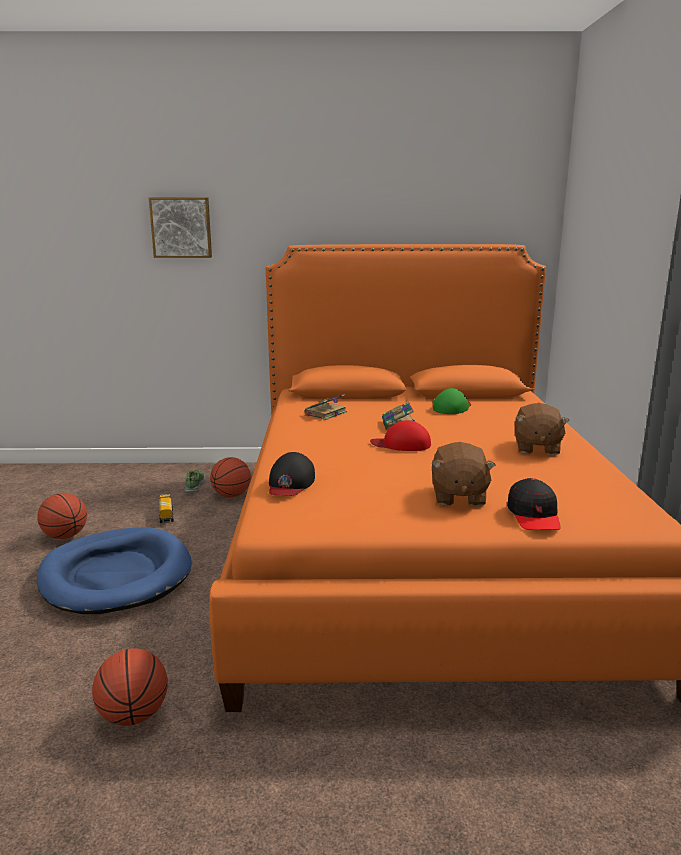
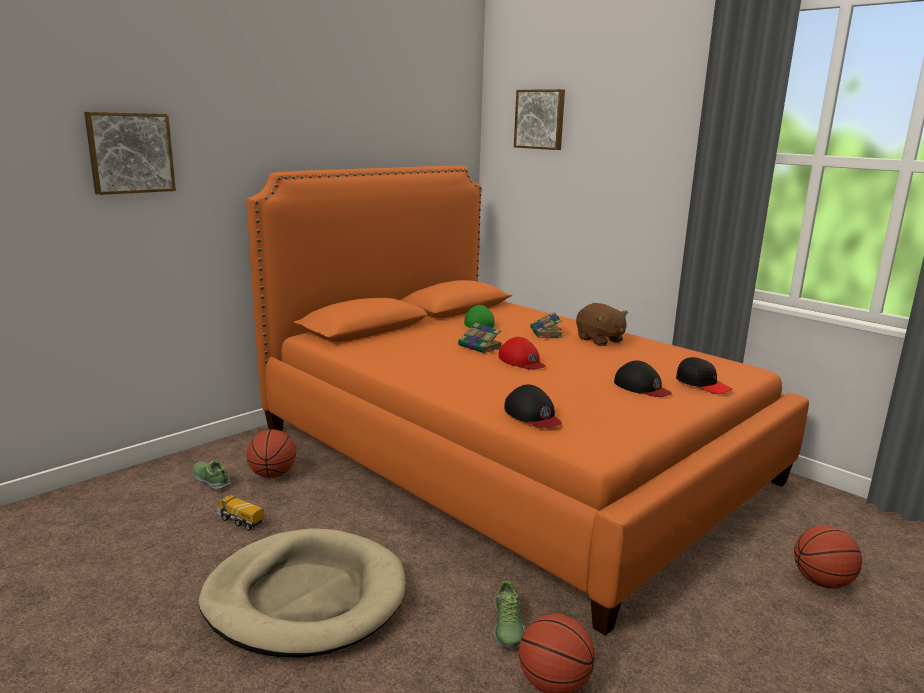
camera: 45 degrees left, 0 degrees up
basketball [37,493,87,539] -> basketball moved to [794,525,862,589]
blue dog bed [37,527,192,614] -> beige dog bed [198,528,405,657]
book [304,394,347,420] -> book moved to [530,312,563,338]
red cap [370,420,431,451] -> red cap turned 90 degrees counterclockwise [499,337,546,370]
brown plush toy [431,442,496,507] -> black cap [614,361,672,397]
none -> shoe [494,577,525,648]
none -> picture [514,89,565,150]

